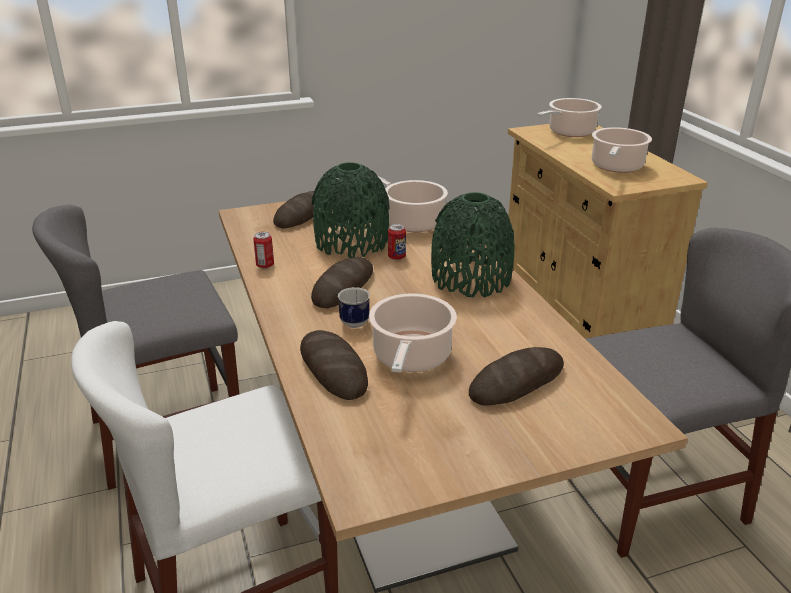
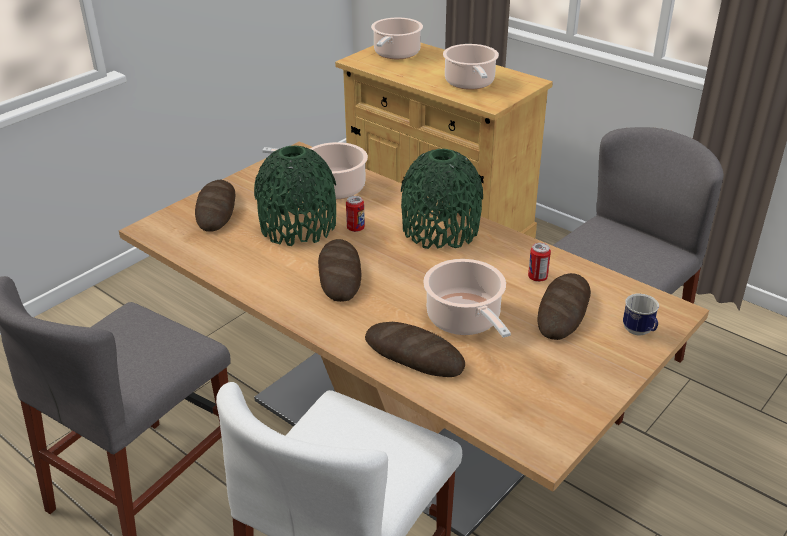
camera: 30 degrees left, 5 degrees up
can [253,232,274,268] -> can moved to [528,243,551,282]
mug [338,287,370,328] -> mug moved to [623,294,659,336]

